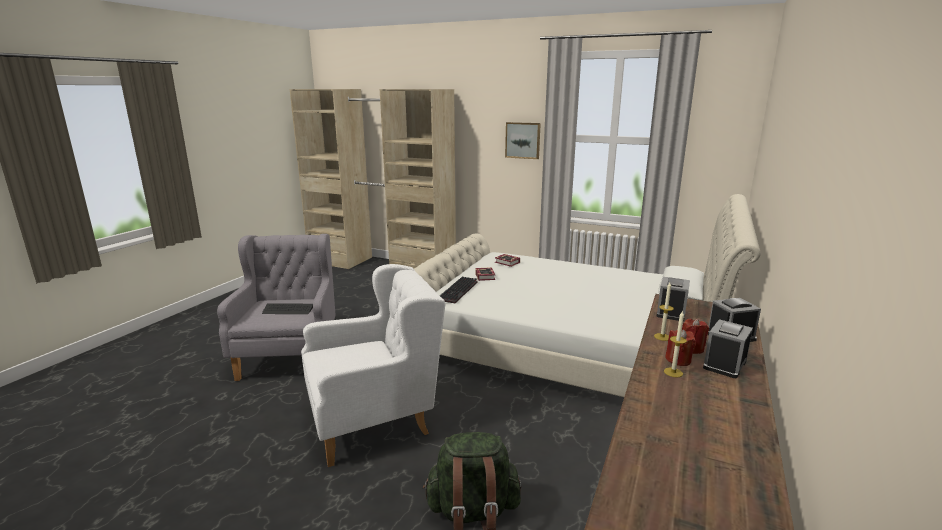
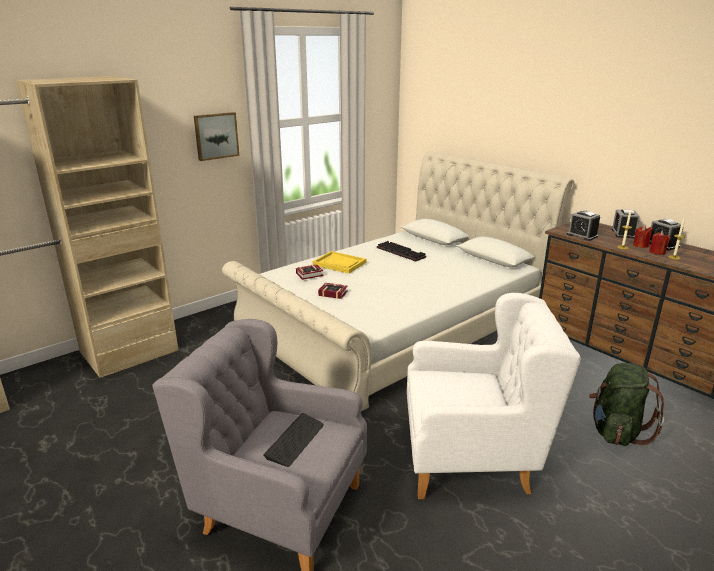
camera: 65 degrees left, 5 degrees up
white armchair [301,264,446,467] -> white armchair turned 90 degrees clockwise [407,293,581,499]
keyboard [440,277,478,303] -> keyboard moved to [377,241,426,262]
none -> yellow tray [313,251,366,274]

